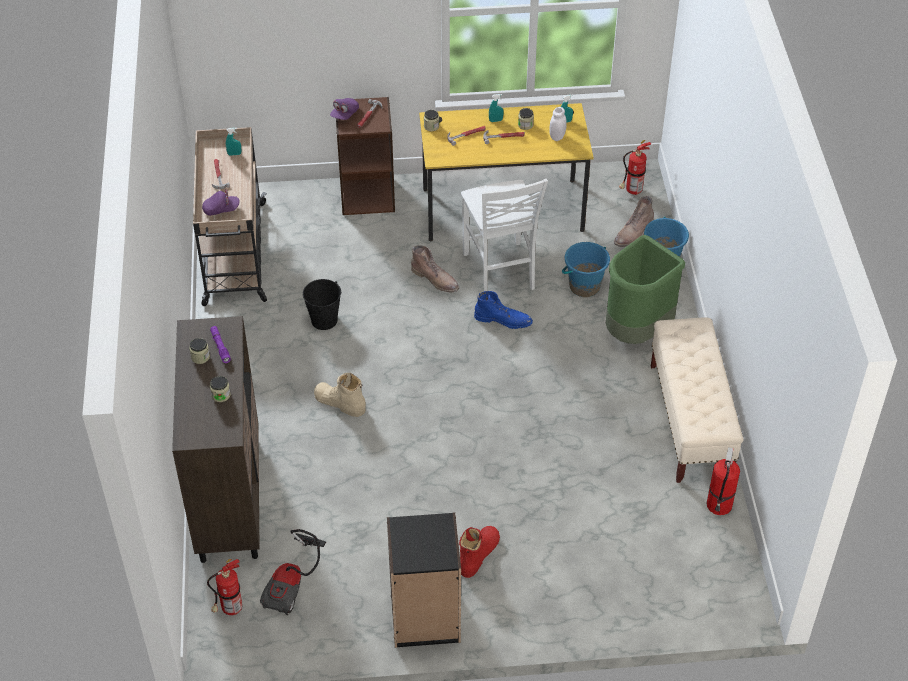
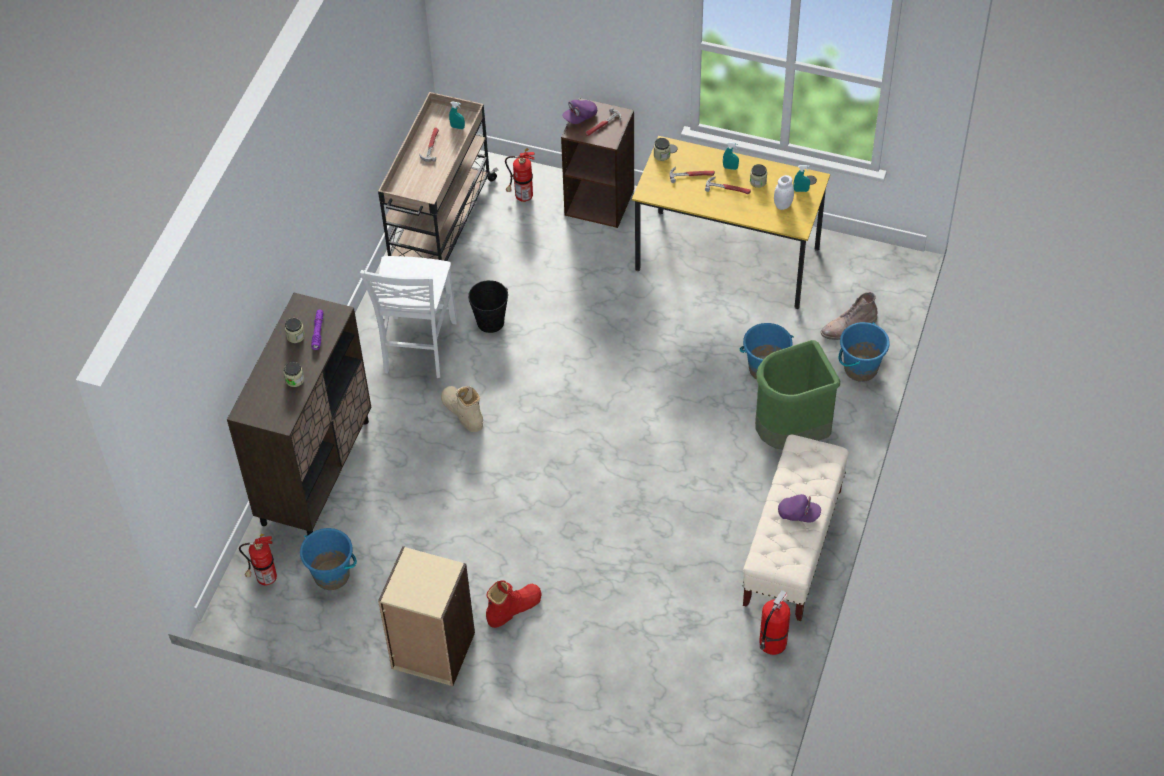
camera: 25 degrees right, 5 degrees up
purple cap [202,189,239,216] -> purple cap moved to [778,494,821,523]
vacuum cleaner [260,529,326,615] -> blue bucket [300,528,357,590]
black bookcase [387,512,461,648] -> beige bookcase [378,546,475,686]
brown boot [411,245,459,292] -> none
white chair [461,179,548,291] -> white chair moved to [360,256,457,378]
blue boot [474,291,533,329] -> none
fire extinguisher [619,140,651,195] -> fire extinguisher moved to [505,148,535,202]

